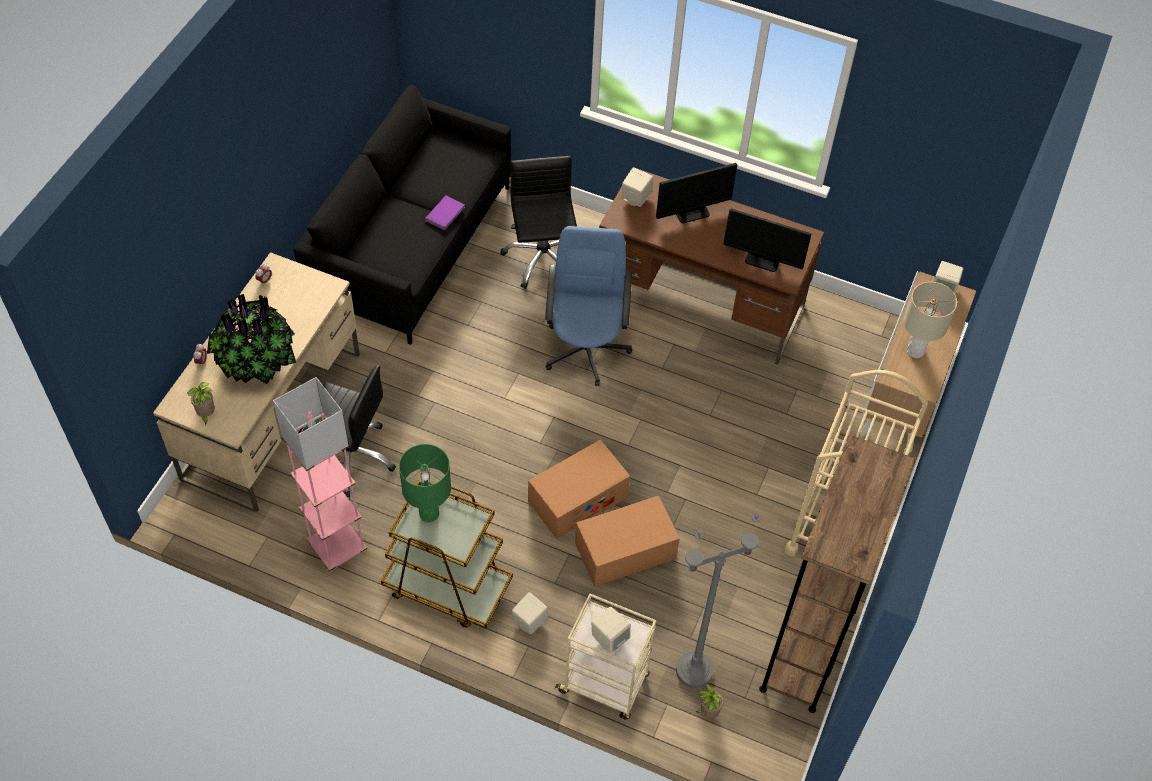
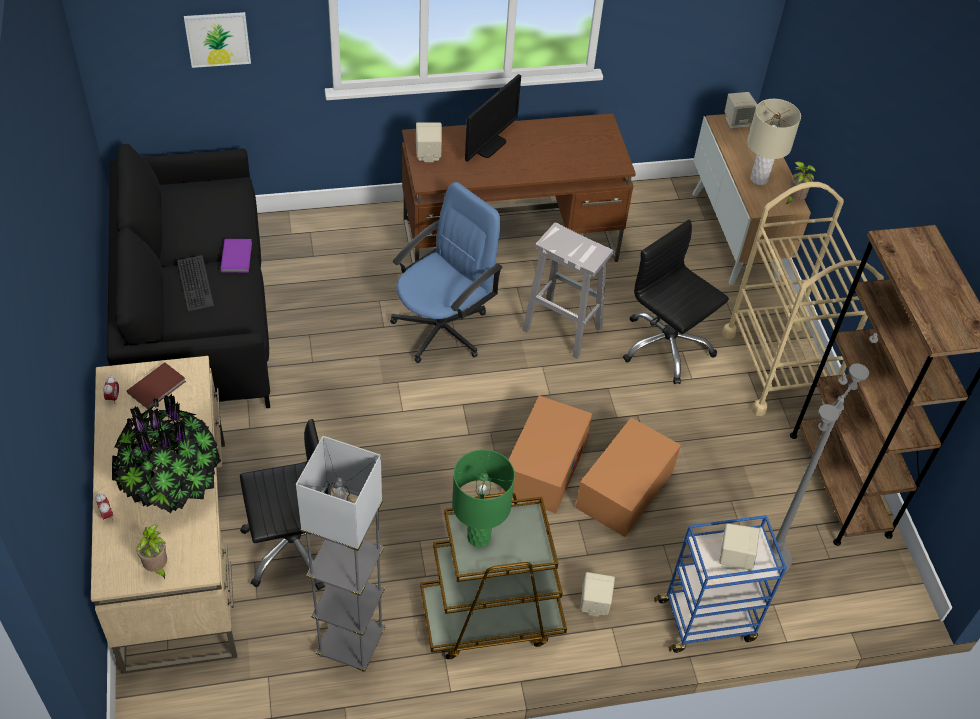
camera: 35 degrees left, 5 degrees down
pink floor lamp [273,377,367,572] -> grey floor lamp [296,436,386,672]
black office chair [500,156,577,289] -> black office chair moved to [623,220,729,384]
blue office chair [545,226,632,386] -> blue office chair turned 75 degrees clockwise [390,182,502,363]
beige cart [555,593,656,720] -> blue cart [654,515,787,653]
potted plant [696,683,724,718] -> potted plant moved to [786,162,816,204]
monitor [724,208,811,272] -> none
none -> brown book [127,362,186,409]
none -> keyboard [177,255,214,312]
none -> picture [184,12,251,68]
none -> white stool [522,222,613,358]

